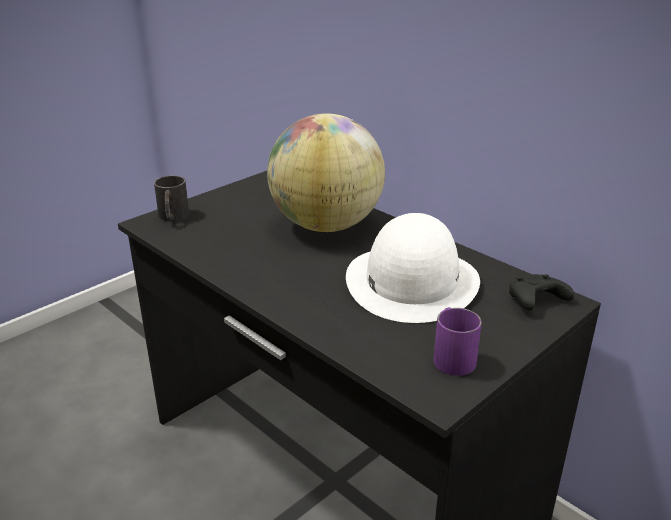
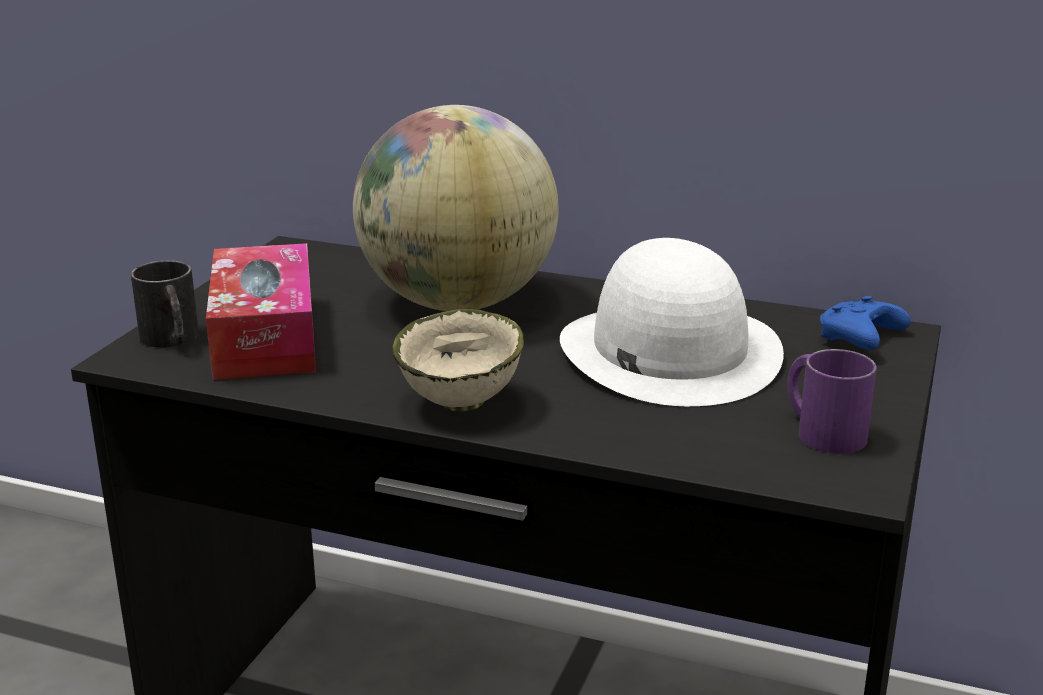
camera: 25 degrees left, 5 degrees down
black game controller [509,274,574,310] -> blue game controller [820,296,911,350]
none -> tissue box [206,243,316,380]
none -> beige bowl [392,309,524,412]

